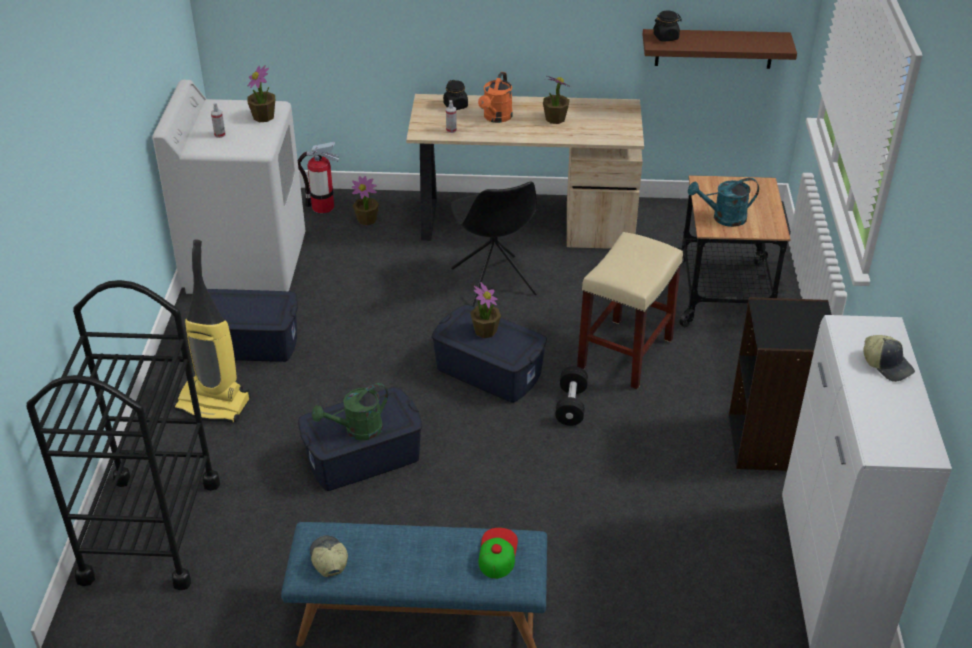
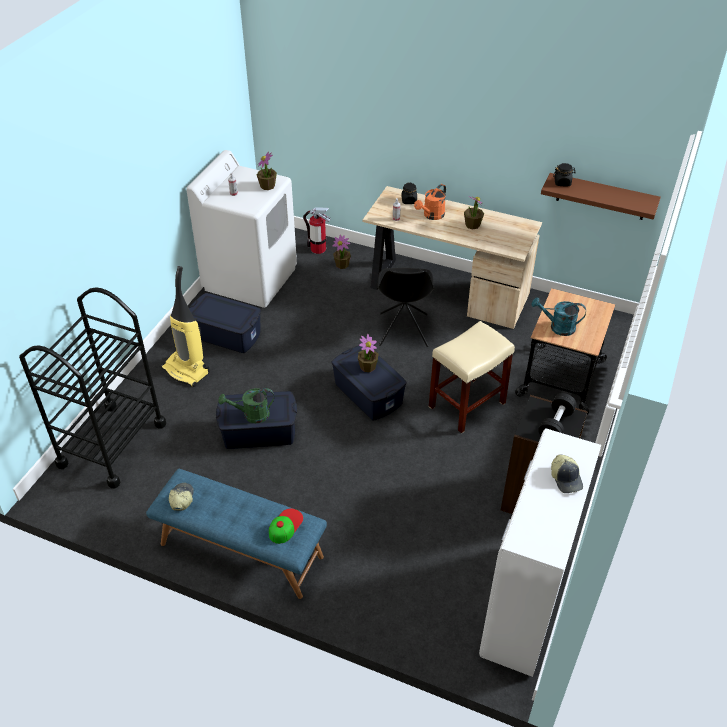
camera: 20 degrees right, 5 degrees up
black dumbbell [555,366,588,426] -> black dumbbell moved to [538,393,577,436]

